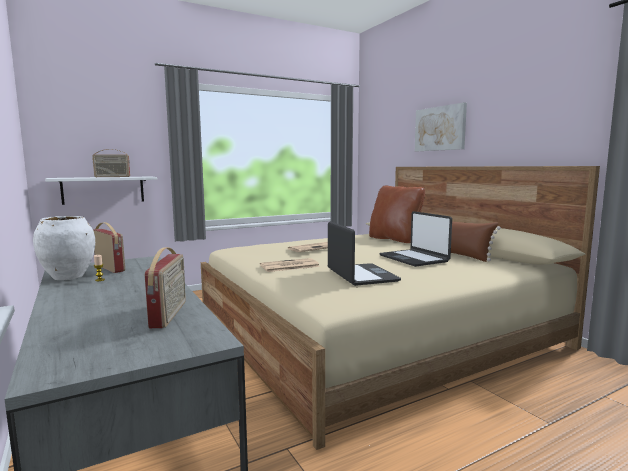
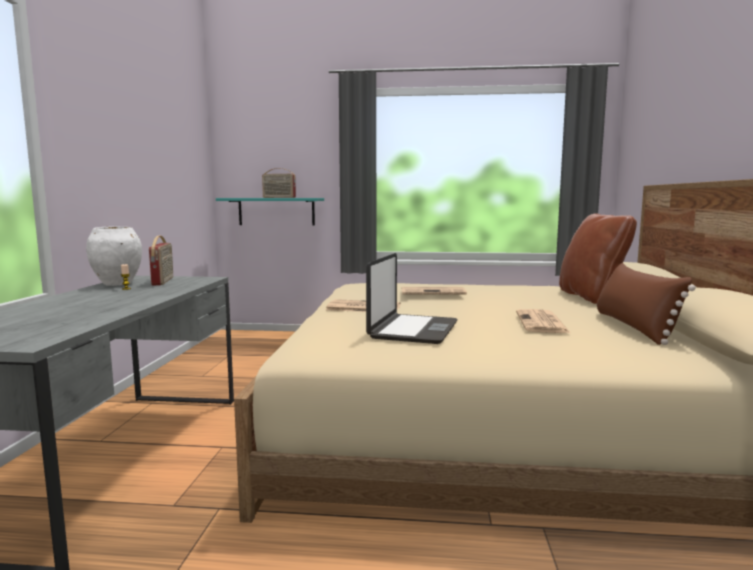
camera: 35 degrees right, 0 degrees up
white shelf [45,176,157,205] -> turquoise shelf [216,198,324,226]
radio [145,247,186,328] -> none
laptop [379,211,452,267] -> newspaper [516,309,570,333]
picture [415,102,467,151] -> none

